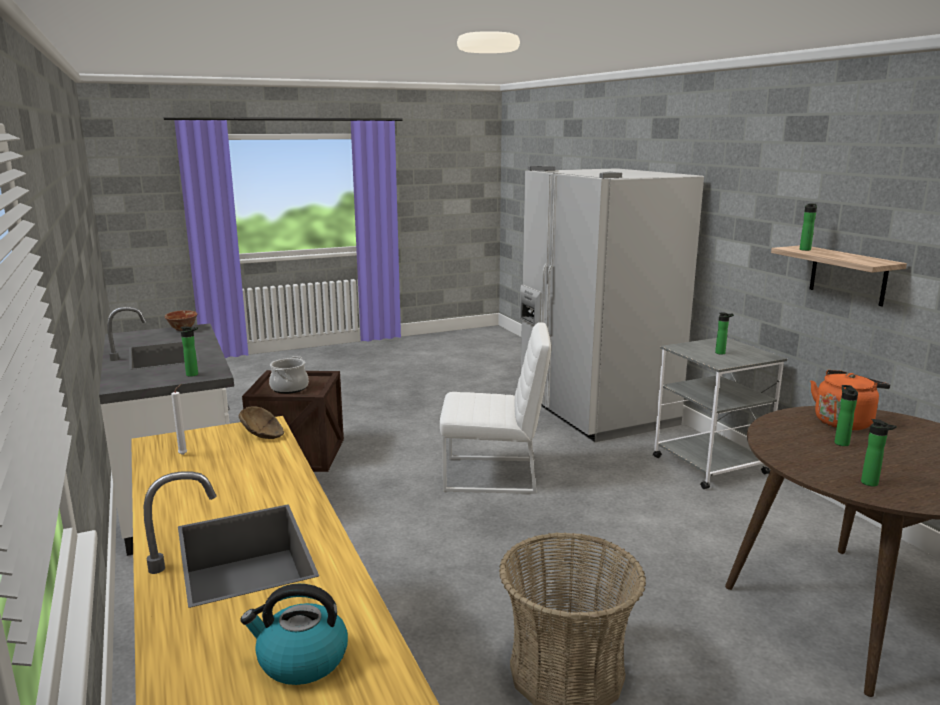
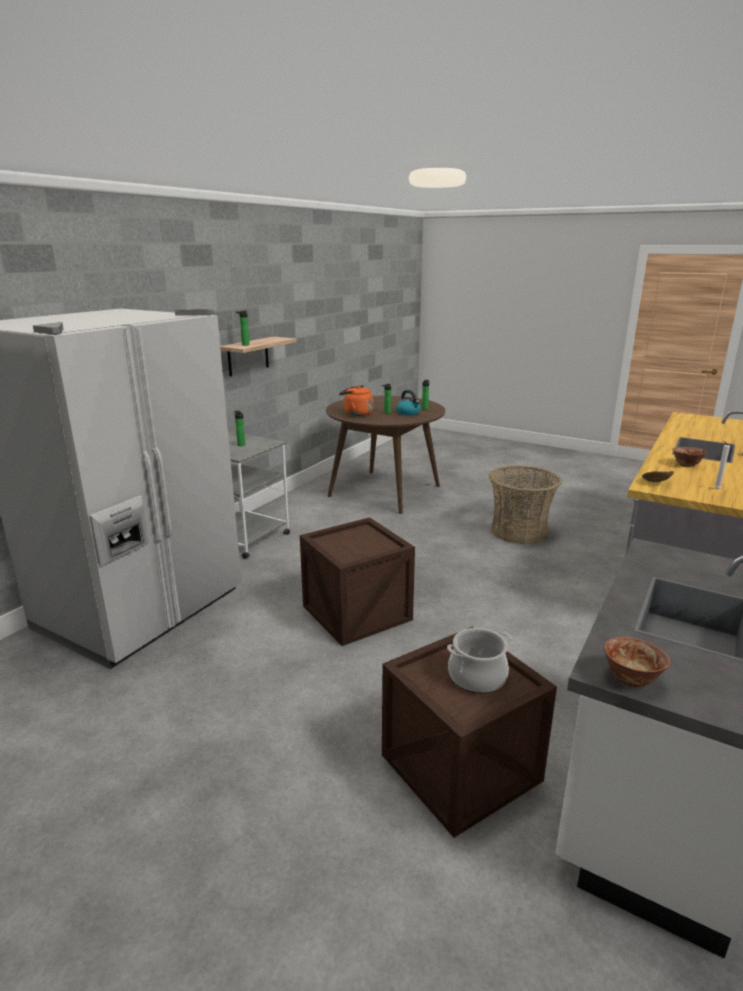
camera: 125 degrees left, 5 degrees up
bottle [180,326,198,377] -> none
kettle [240,584,348,685] -> kettle moved to [396,390,421,415]
white chair [440,322,551,494] -> crate [300,517,415,646]
none -> bowl [672,447,707,467]

